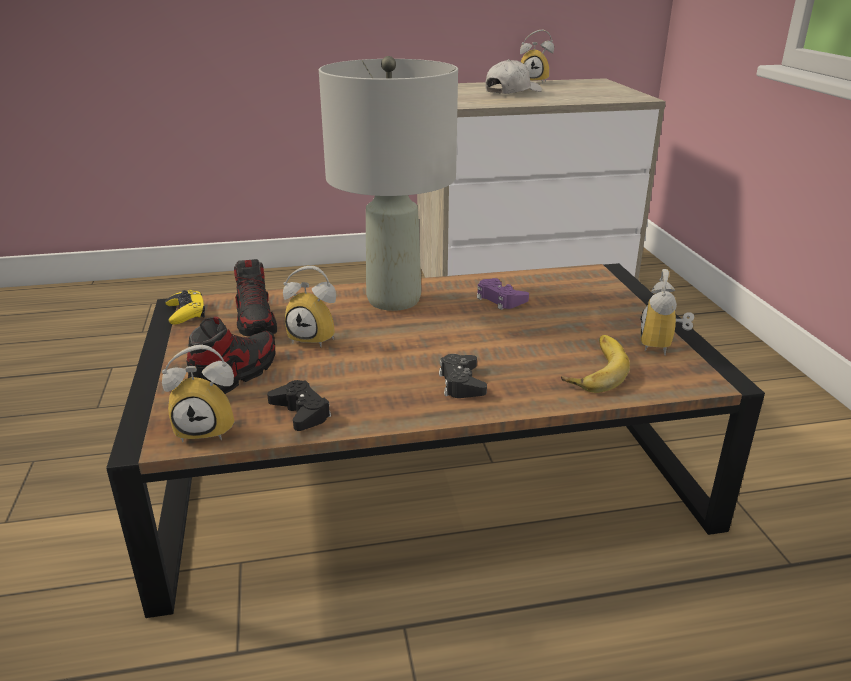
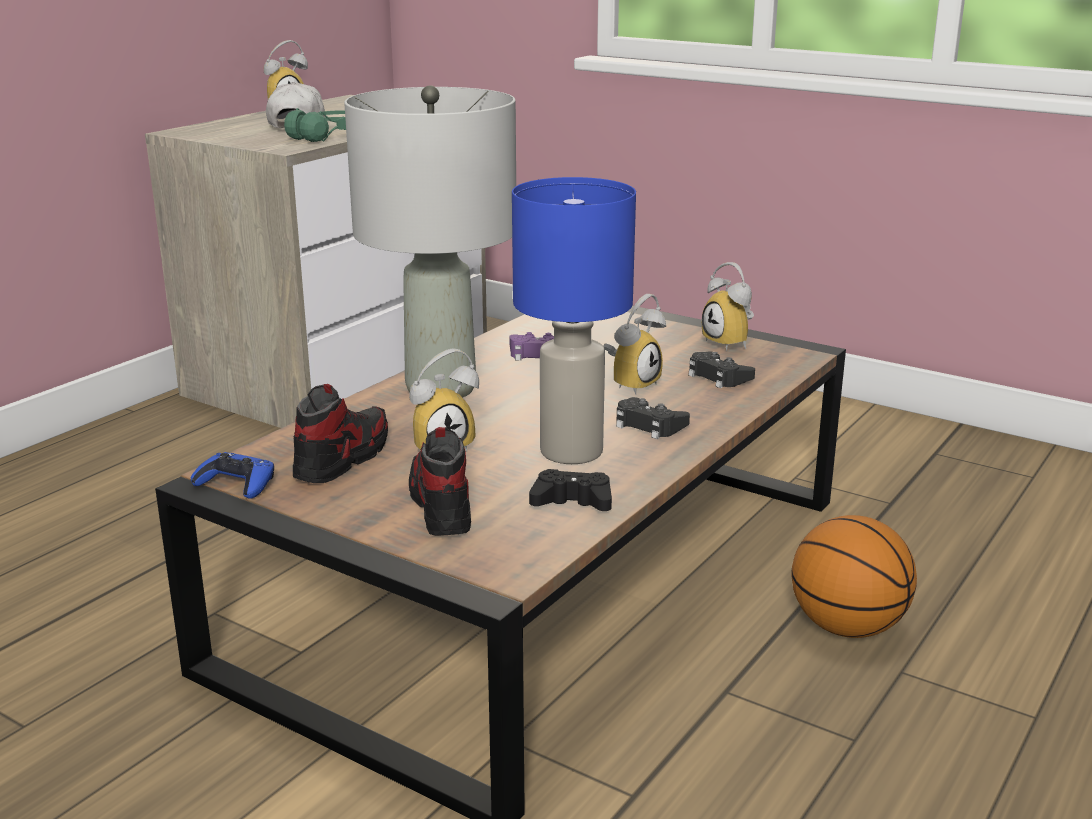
camera: 45 degrees left, 5 degrees down
alarm clock [162,345,235,442] -> alarm clock moved to [604,294,666,395]
yellow game controller [165,290,205,325] -> blue game controller [191,452,274,498]
shoe [234,259,277,337] -> shoe turned 90 degrees counterclockwise [293,384,388,483]
banana [561,335,630,393] -> black game controller [688,352,755,388]
none -> green headphones [284,108,346,142]
none -> blue table lamp [512,177,636,464]
none -> basketball [791,515,917,638]

